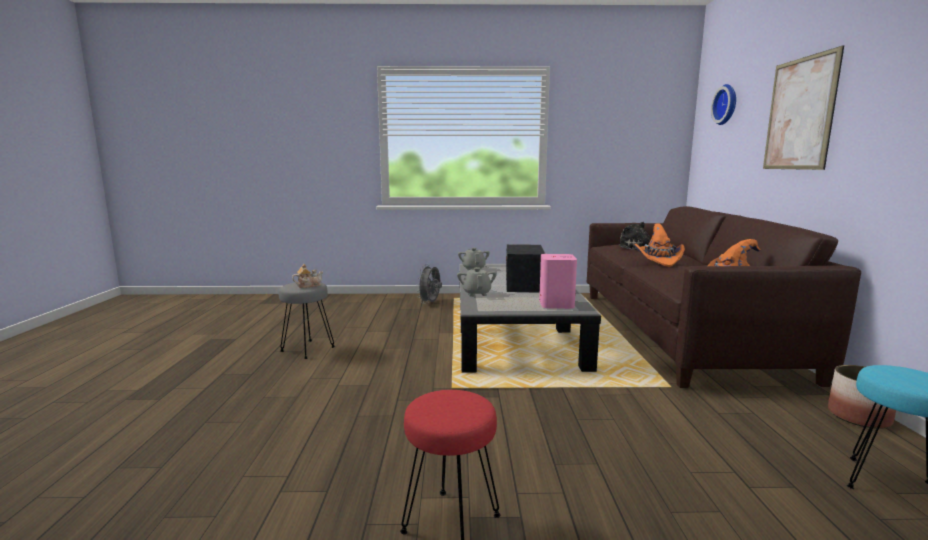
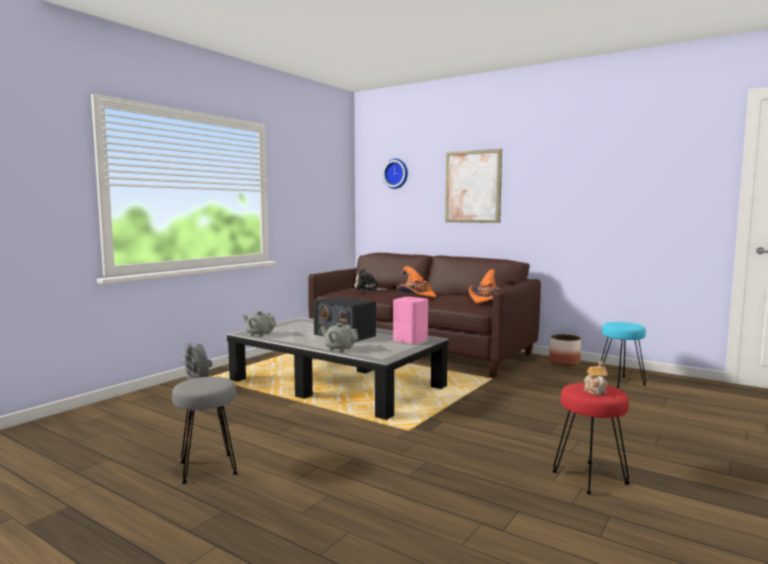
camera: 55 degrees left, 5 degrees down
teapot [292,264,323,288] -> teapot moved to [584,361,608,395]

